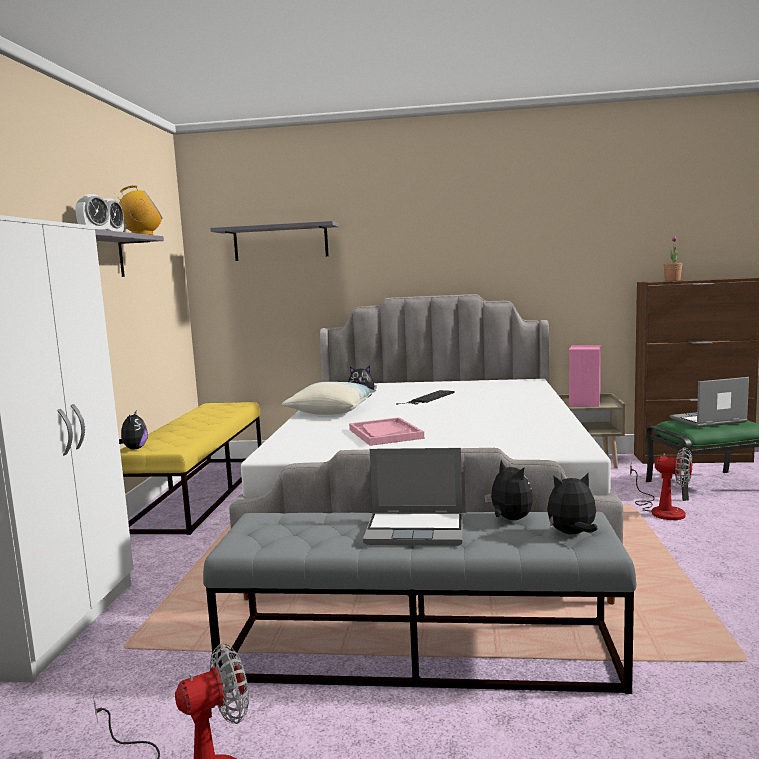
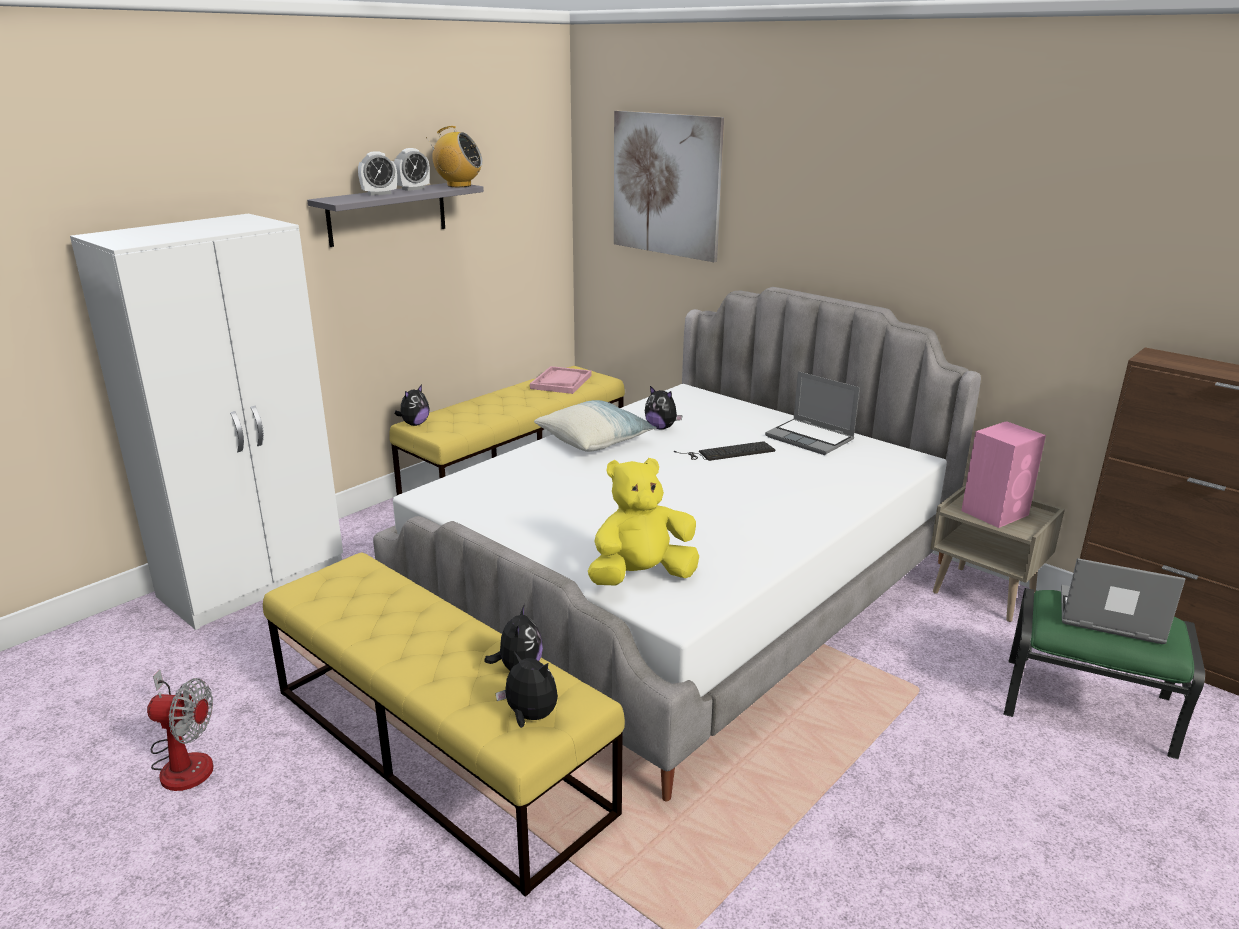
camera: 35 degrees right, 15 degrees up
grey bench [203,512,637,694] -> yellow bench [263,553,625,897]
grey shelf [210,221,339,261] -> picture [614,111,724,262]
pink tray [349,417,424,446] -> pink tray moved to [530,366,592,394]
laptop [363,448,463,546] -> laptop moved to [765,371,860,455]
fan [630,447,692,520] -> none
potted plant [664,237,682,281] -> none
none -> yellow plush toy [588,458,699,585]

